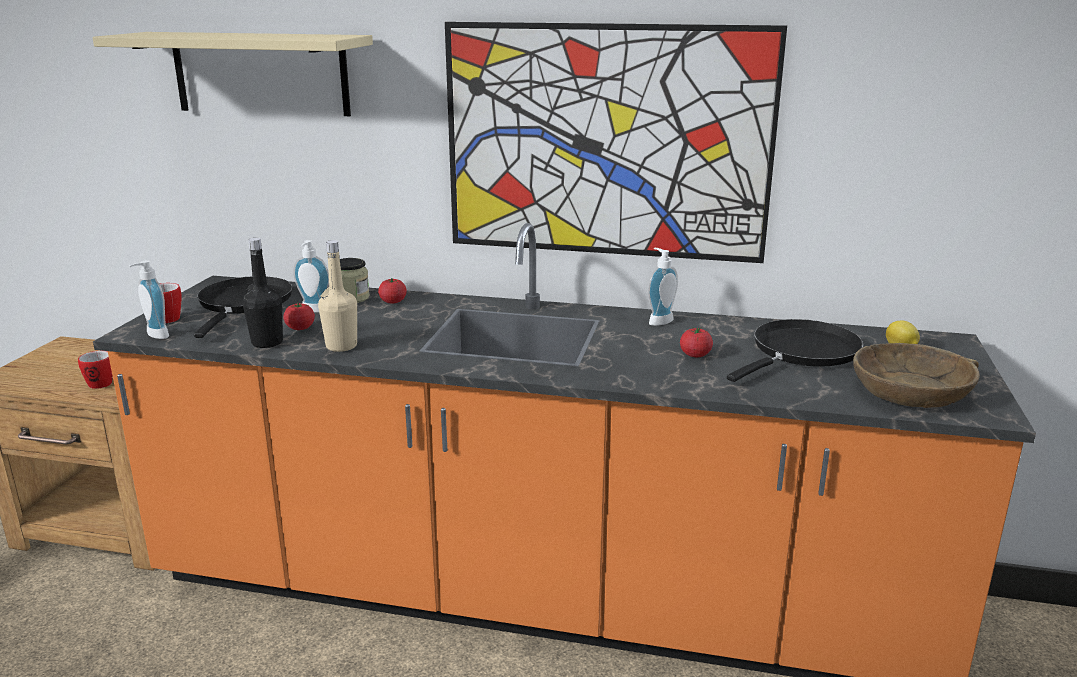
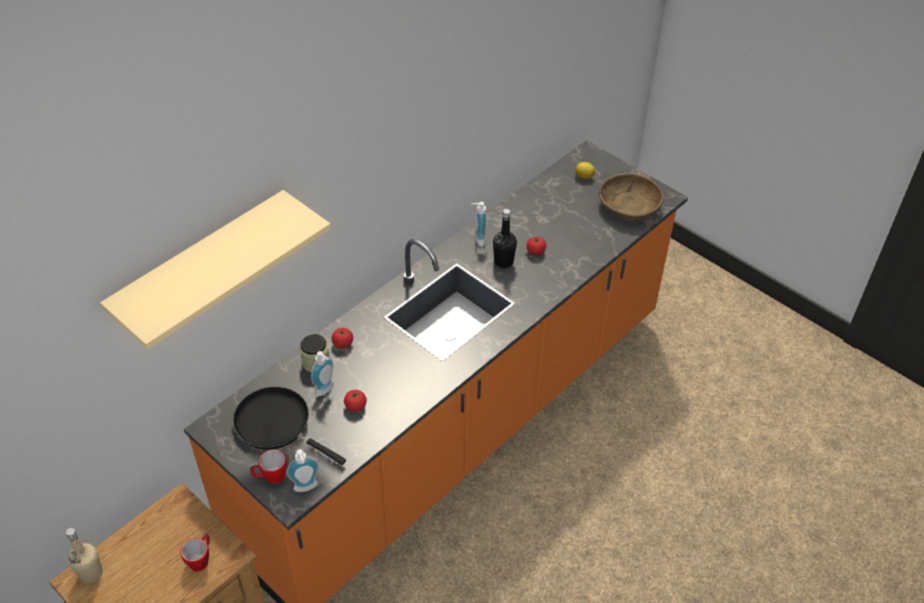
camera: 60 degrees left, 25 degrees up
black bottle [243,238,283,348] -> black bottle moved to [493,209,517,268]
beige bottle [318,240,357,352] -> beige bottle moved to [66,528,103,583]
picture [445,22,787,263] -> none
black frying pan [727,319,863,382] -> none

